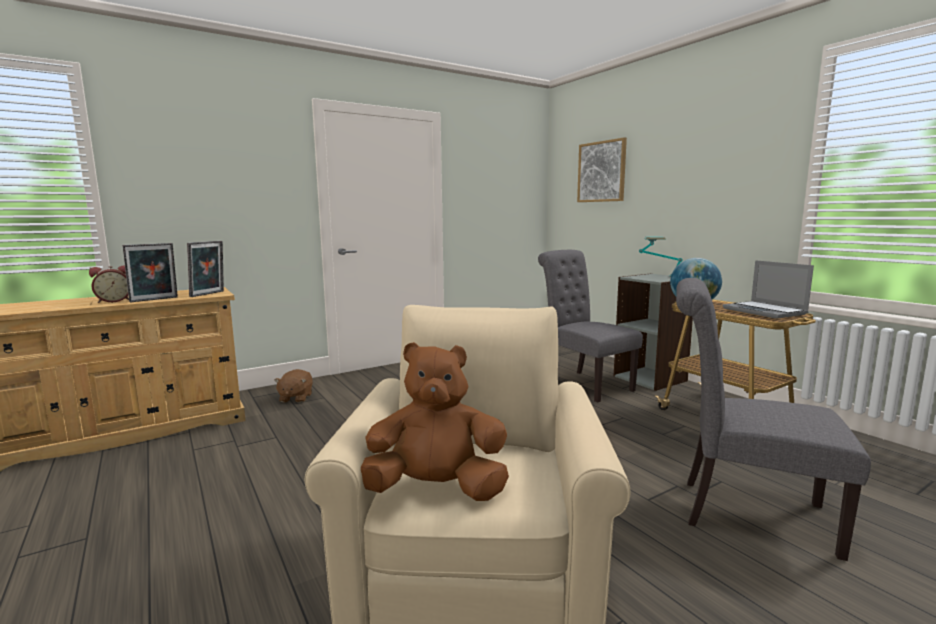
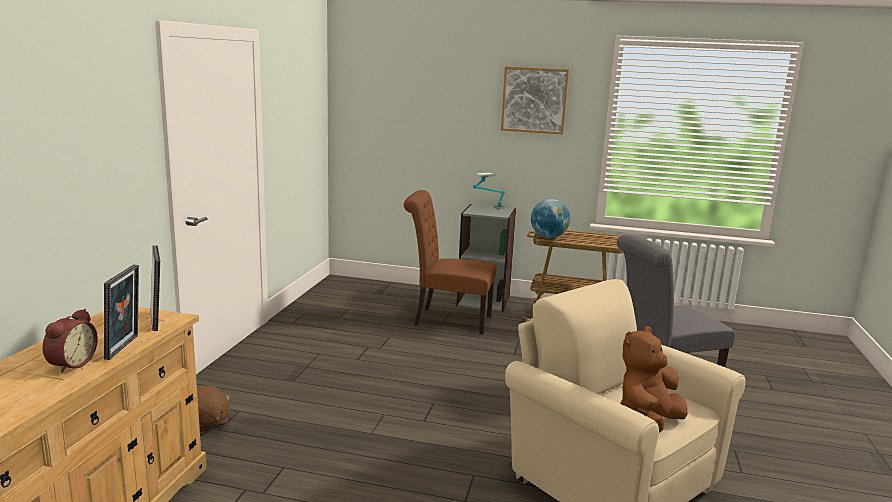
camera: 45 degrees left, 5 degrees up
grey chair [538,250,643,402] -> brown chair [404,190,497,335]
picture [577,137,627,202] -> picture moved to [501,66,569,135]
laptop [723,260,814,319] -> none

